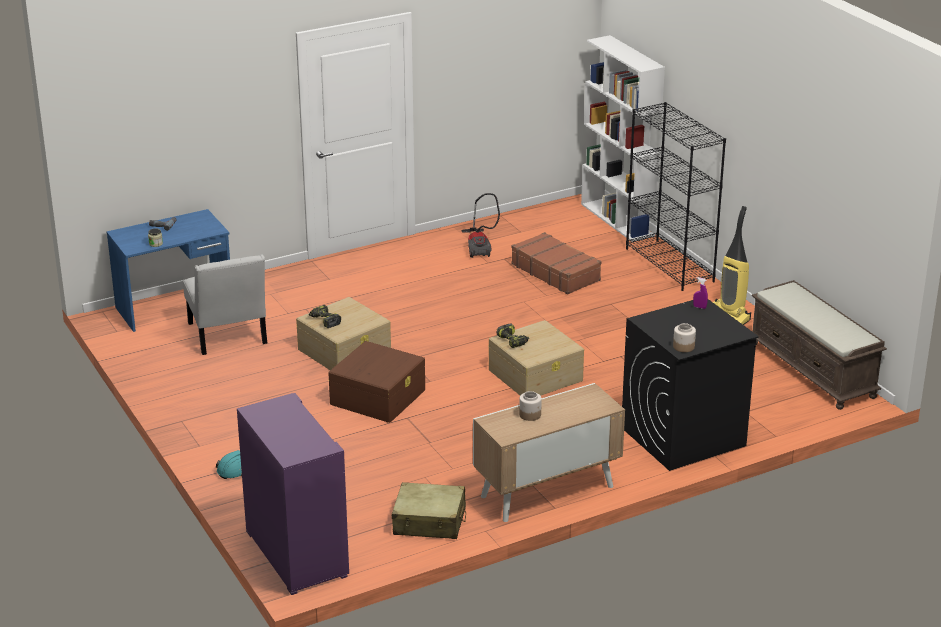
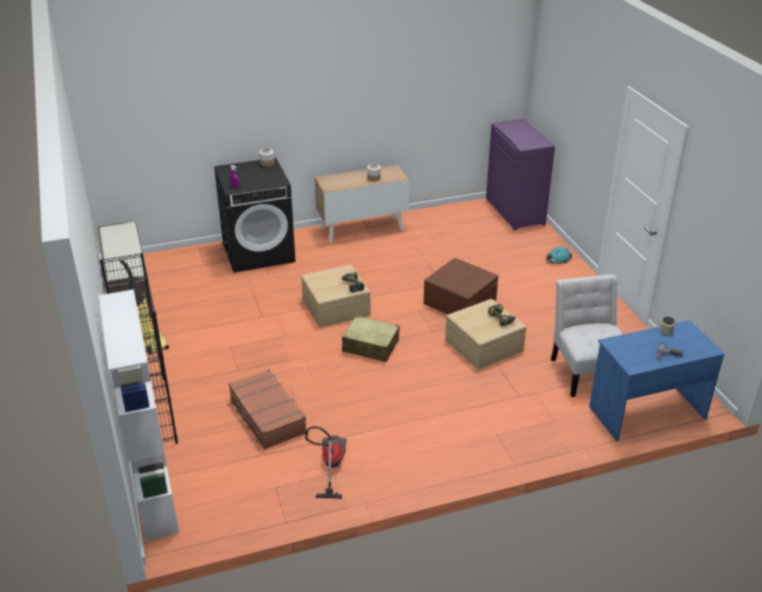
camera: 170 degrees left, 5 degrees up
beige suitcase [392,482,466,539] -> beige suitcase moved to [342,315,400,362]

